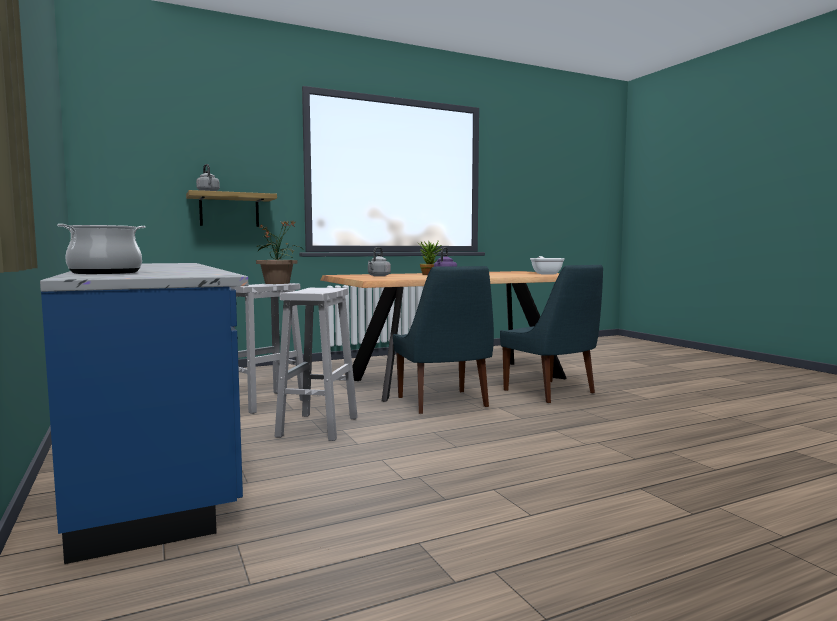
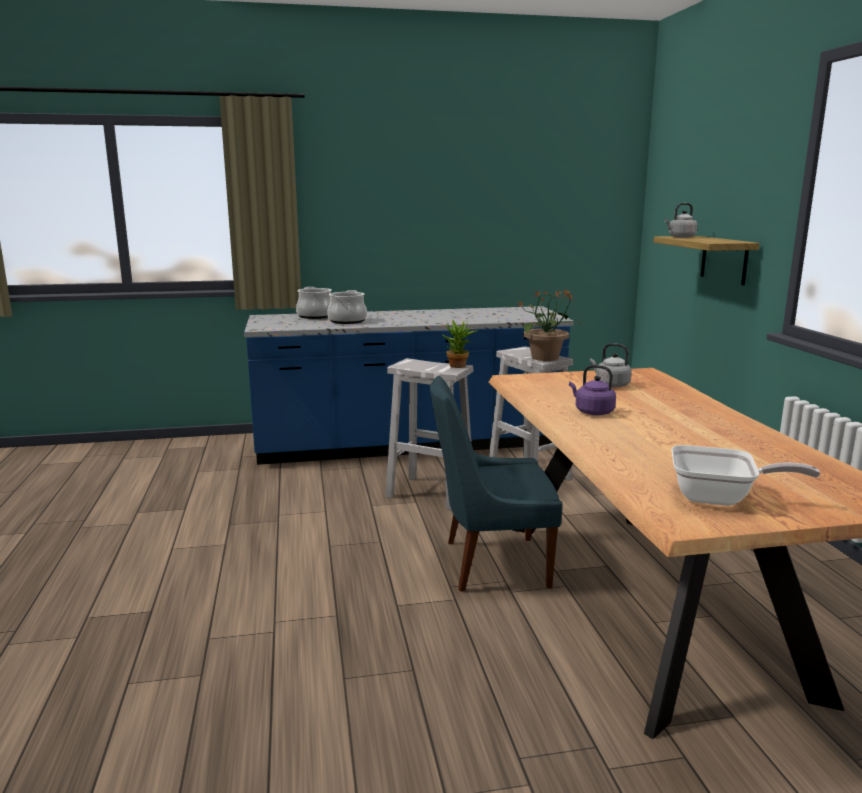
camera: 105 degrees right, 10 degrees up
potted plant [418,241,442,275] -> potted plant moved to [441,319,479,368]
blue chair [500,265,603,403] -> none
none -> cooking pot [327,290,367,324]

